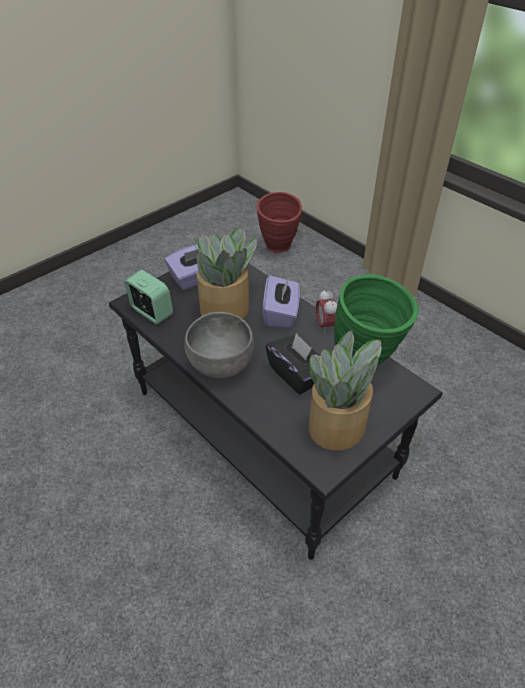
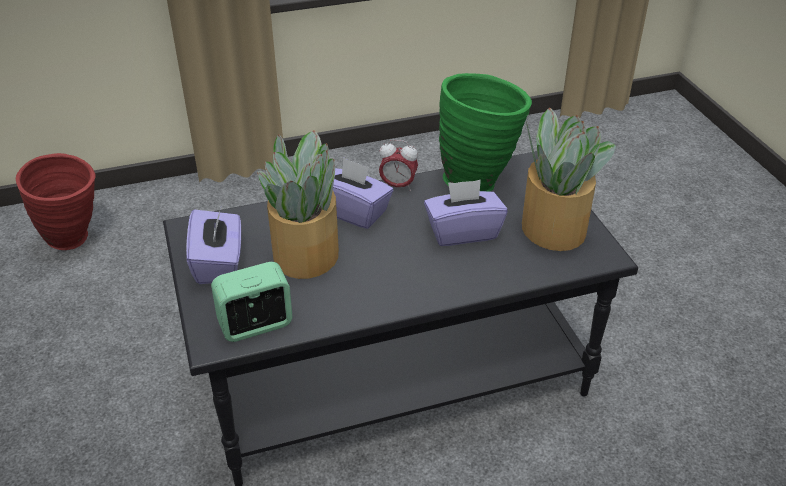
camera: 65 degrees left, 5 degrees down
grey bowl [184,312,254,378] -> none
black tissue box [266,333,318,395] -> purple tissue box [424,180,508,246]

